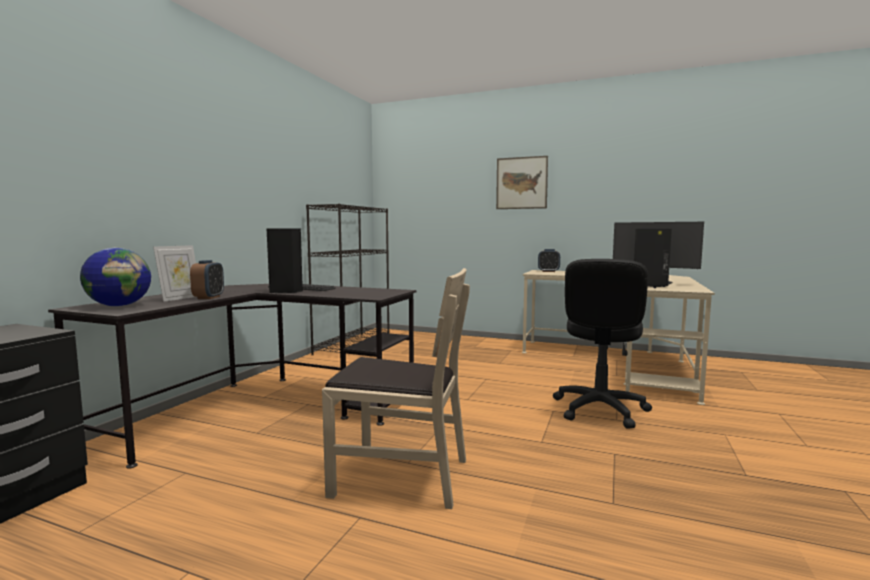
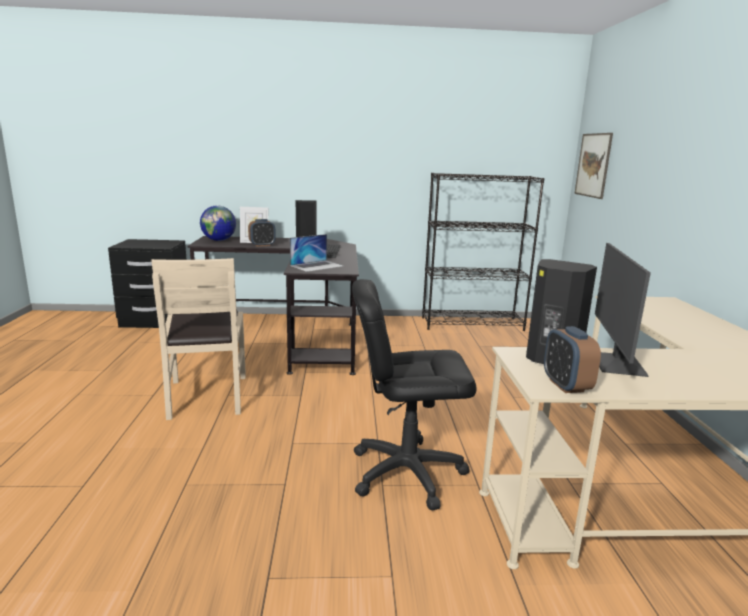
camera: 65 degrees right, 10 degrees up
picture [496,156,548,209] -> picture moved to [574,133,613,199]
alarm clock [538,249,560,272] -> alarm clock moved to [544,326,601,393]
none -> laptop [290,234,343,272]

